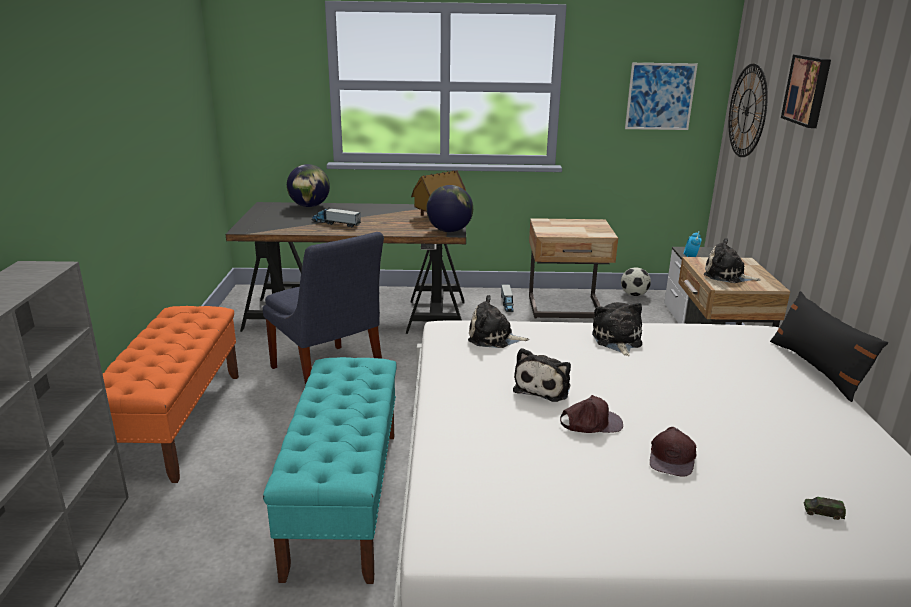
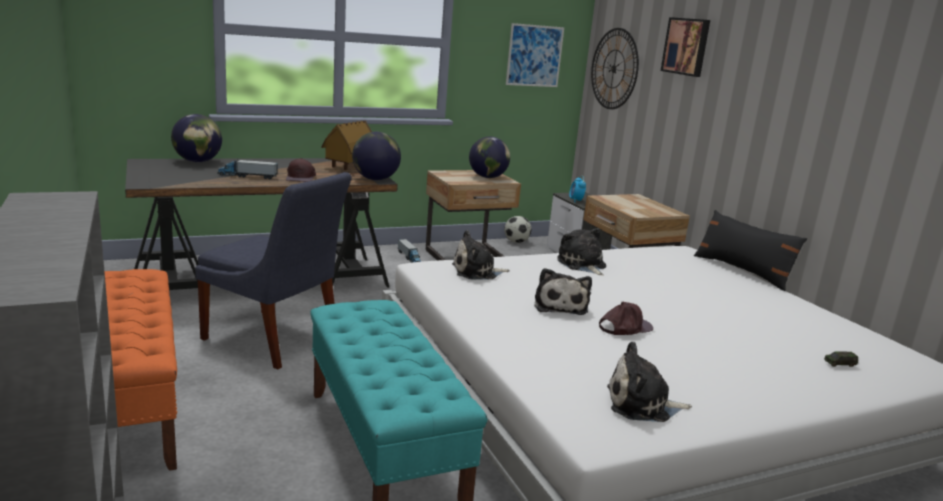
camera: 25 degrees left, 5 degrees down
brown cap [650,427,696,477] -> brown cap moved to [286,158,316,182]
plush toy [704,238,761,283] -> plush toy moved to [607,342,692,422]
none -> globe [469,136,510,178]

